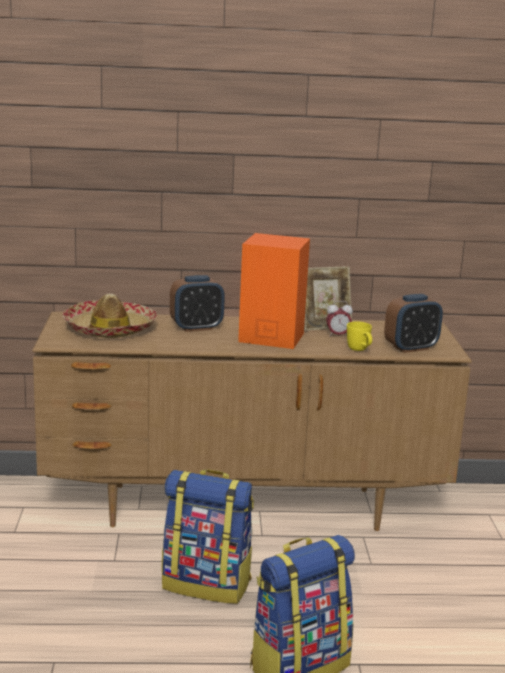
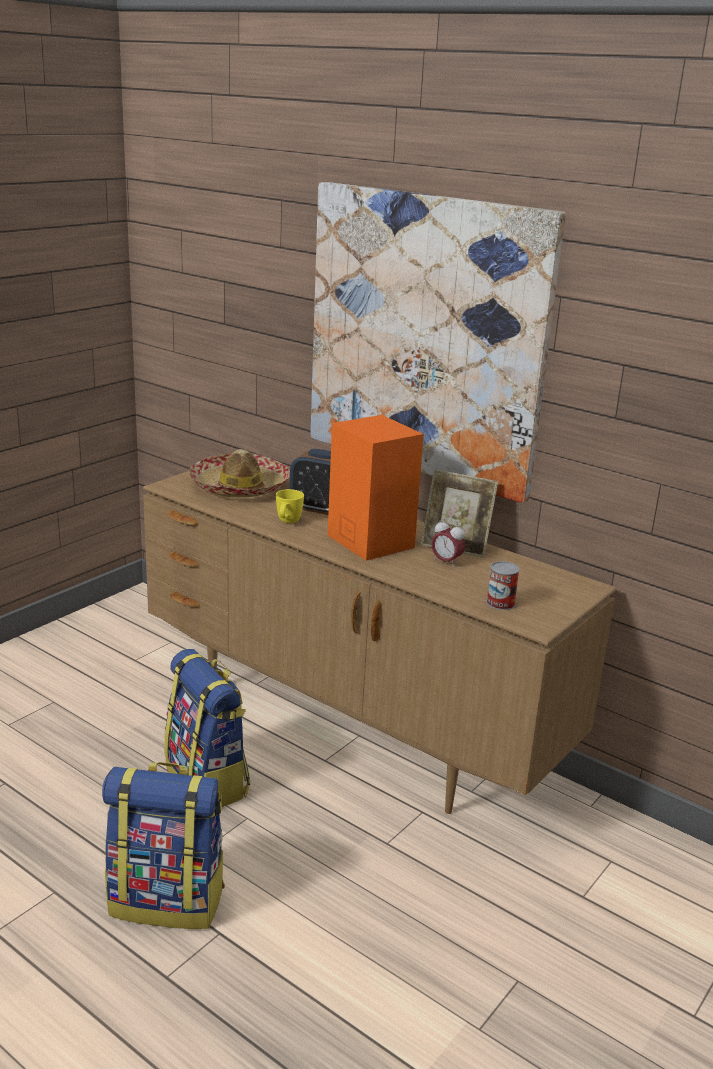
camera: 40 degrees right, 5 degrees up
yellow mug [347,322,372,351] -> yellow mug moved to [276,489,304,523]
alarm clock [384,294,443,353] -> can [486,561,520,610]
none -> picture [310,182,565,503]

